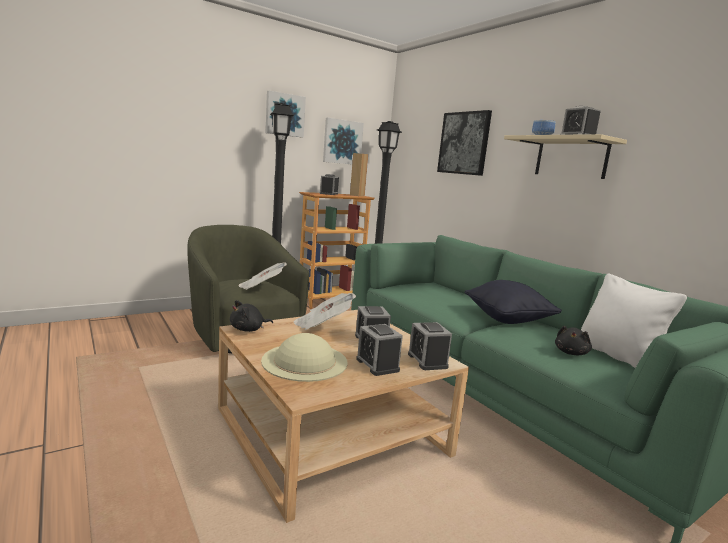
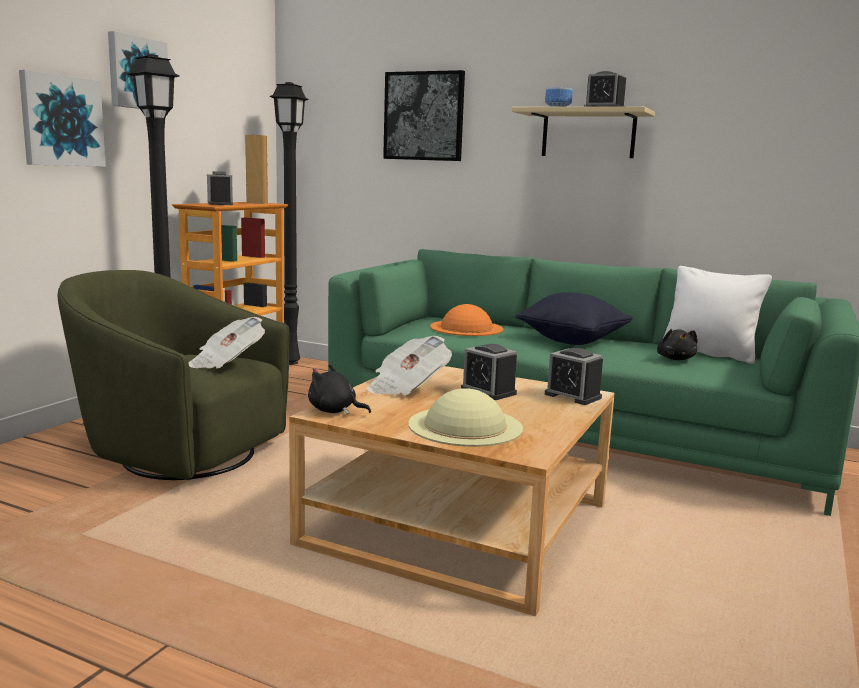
camera: 30 degrees left, 0 degrees up
black plush toy [230,300,273,332] -> black plush toy turned 90 degrees clockwise [308,364,371,414]
picture [323,118,364,164] -> picture moved to [19,70,106,167]
alarm clock [356,324,403,376] -> none
none -> orange hat [430,304,503,336]

